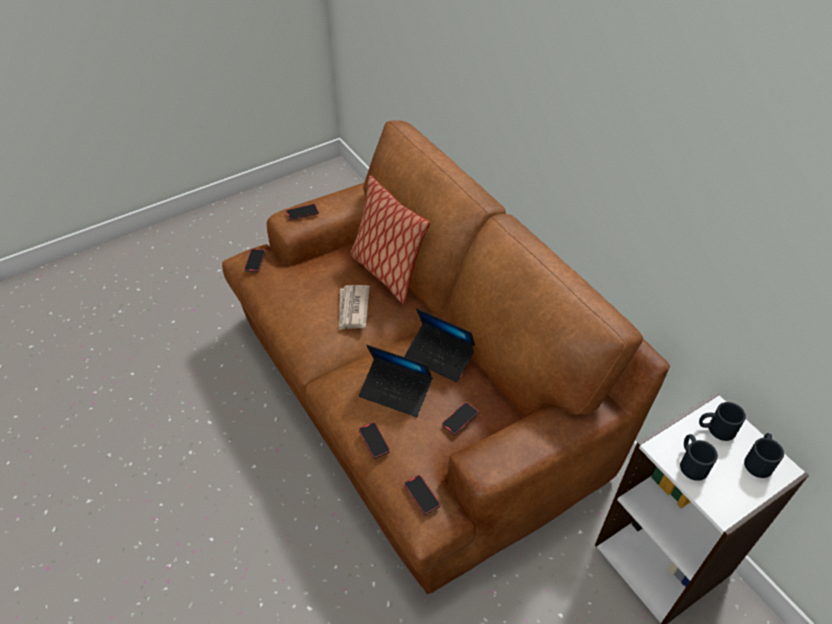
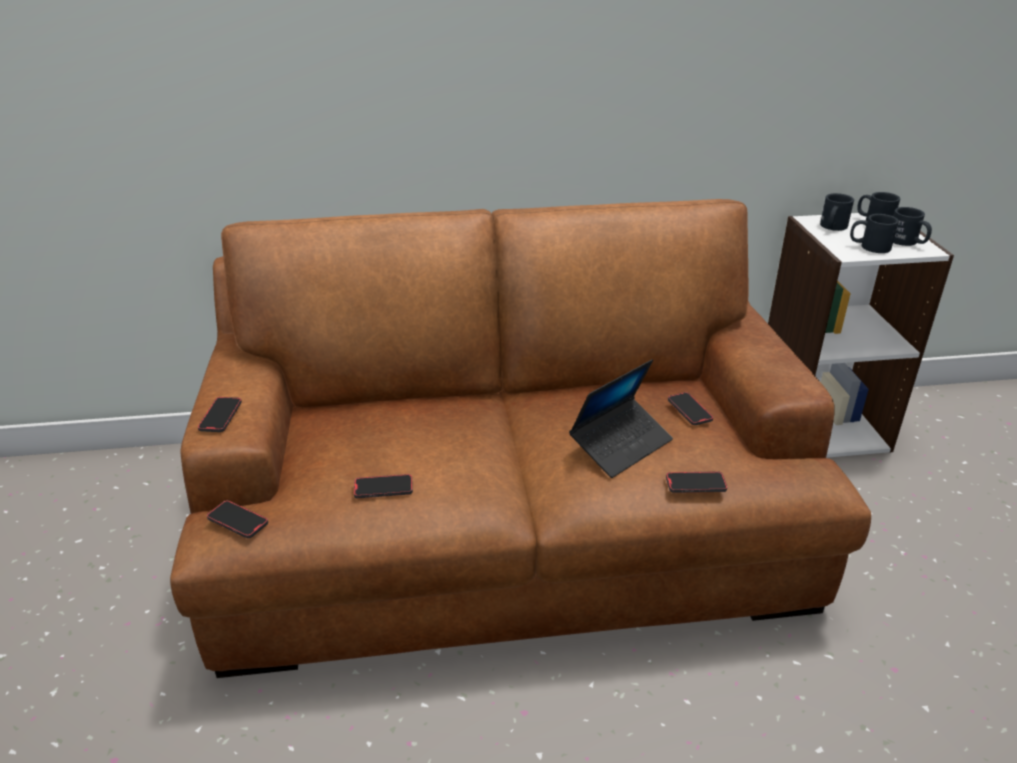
camera: 65 degrees left, 15 degrees down
newspaper [339,285,370,330] -> none
pillow [350,176,430,304] -> none
laptop [404,308,475,382] -> none
phone [404,475,440,515] -> phone moved to [354,474,413,498]
none -> black mug [893,207,932,246]

